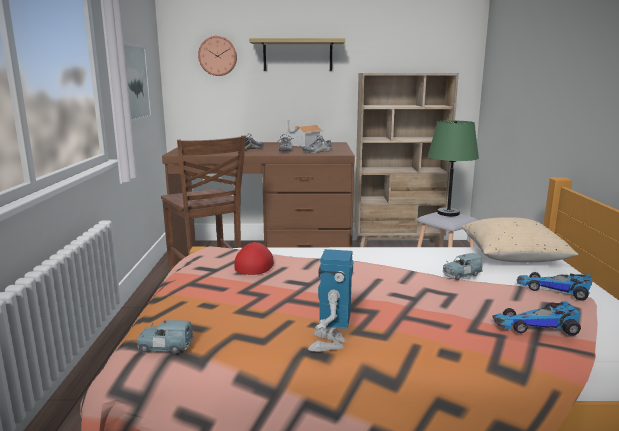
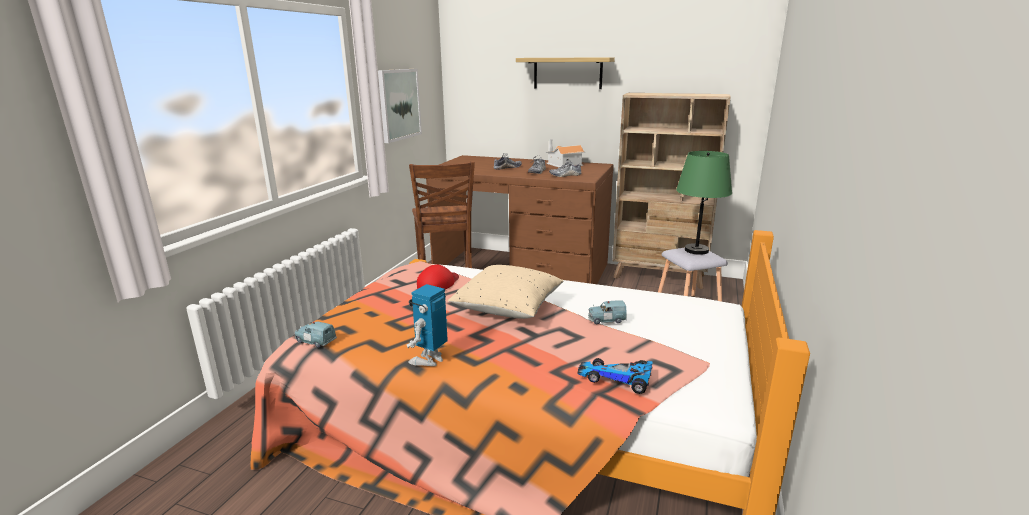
camera: 20 degrees right, 5 degrees up
wall clock [198,36,237,76] -> none
beige pillow [462,217,579,262] -> beige pillow moved to [448,265,564,319]
toy car [517,272,592,301] -> none

